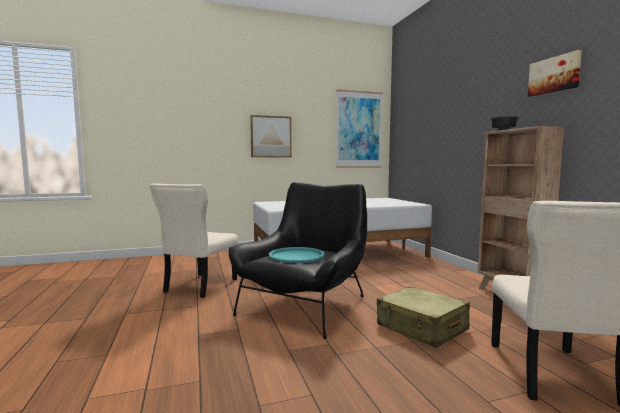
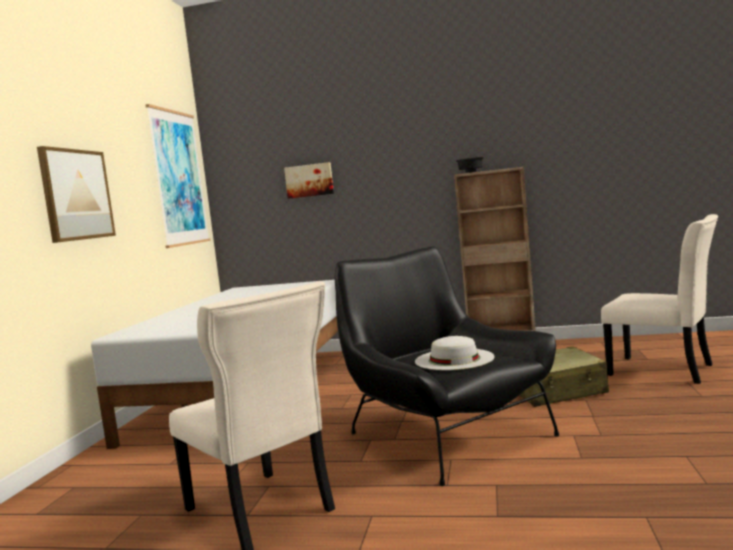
camera: 60 degrees left, 0 degrees up
turquoise tray [269,247,324,263] -> white hat [415,336,495,370]
picture [528,50,582,97] -> picture moved to [284,162,334,199]

